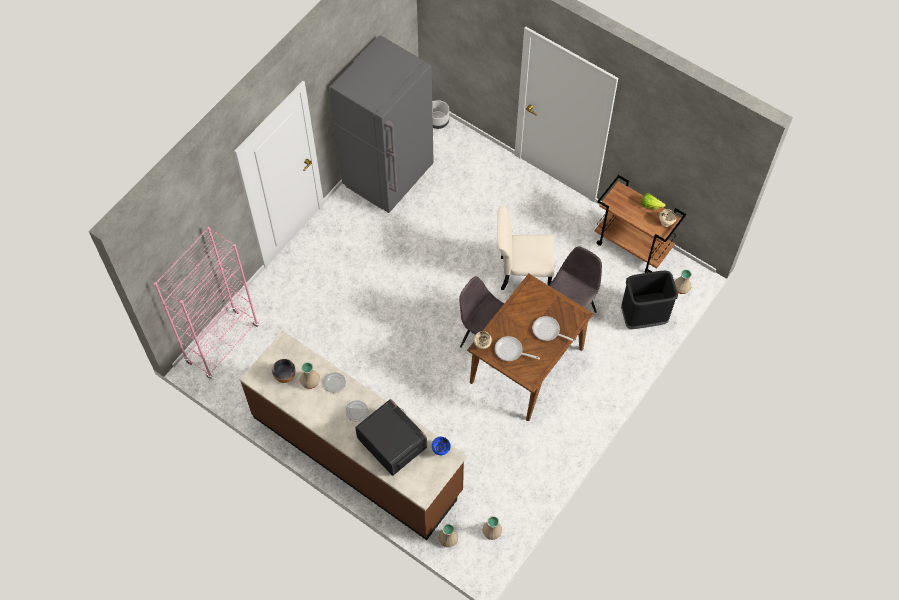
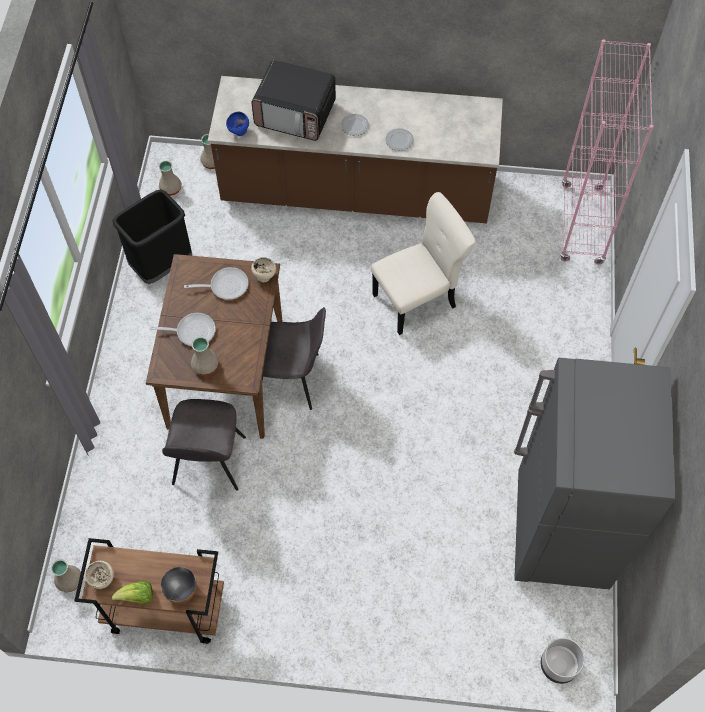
camera: 150 degrees right, 0 degrees up
bowl [272,359,295,383] -> bowl moved to [160,567,197,604]
beige vase [300,362,320,389] -> beige vase moved to [191,337,219,376]
beige chair [497,206,554,290] -> beige chair moved to [371,192,476,335]
black trash can [621,271,678,329] -> black trash can moved to [113,189,192,284]

